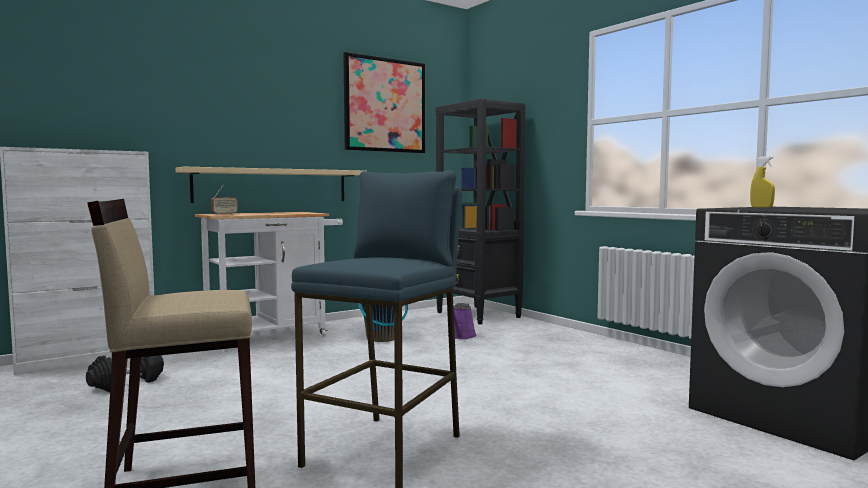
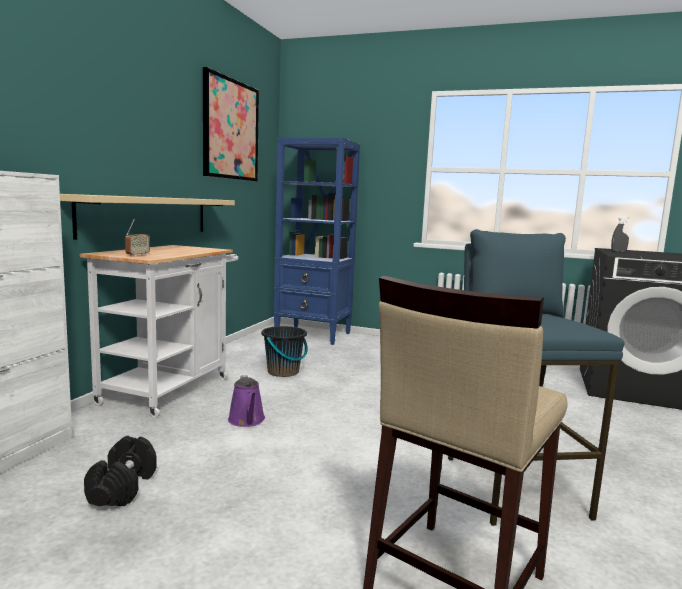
camera: 35 degrees left, 5 degrees up
black bookcase [435,99,525,325] -> blue bookcase [274,137,360,345]
purple watering can [448,303,477,339] -> purple watering can moved to [228,375,265,427]
yellow spray bottle [750,156,775,208] -> grey spray bottle [611,216,630,252]

